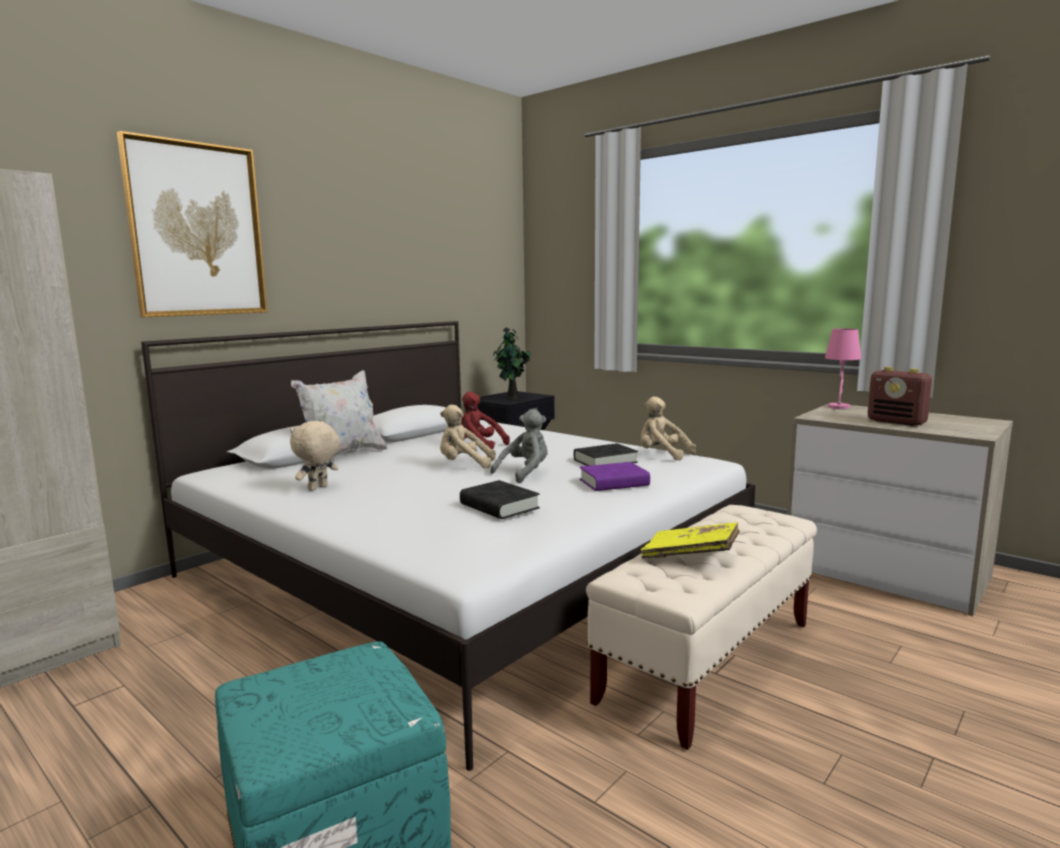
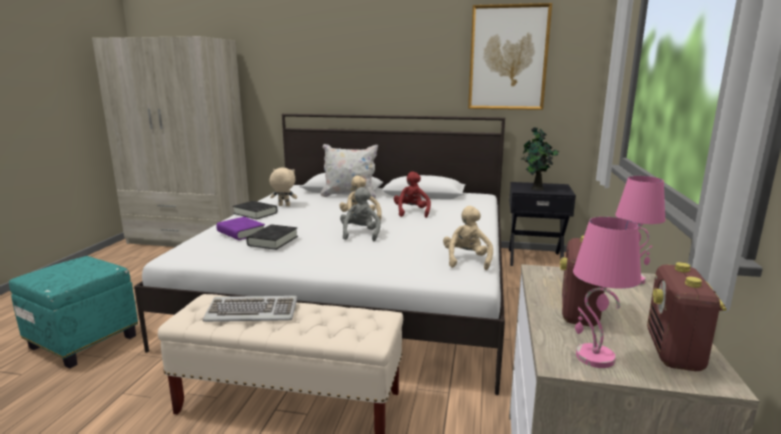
camera: 60 degrees right, 5 degrees up
picture [117,131,267,317] -> picture moved to [468,3,552,110]
grey plush toy [490,409,548,483] -> grey plush toy turned 105 degrees counterclockwise [340,187,381,241]
black book [574,443,638,466] -> black book moved to [233,201,277,219]
purple book [580,462,650,491] -> purple book moved to [216,217,265,240]
yellow book [640,522,740,559] -> keyboard [202,296,297,322]
none -> pink table lamp [573,217,641,368]
none -> radio [647,262,727,371]

